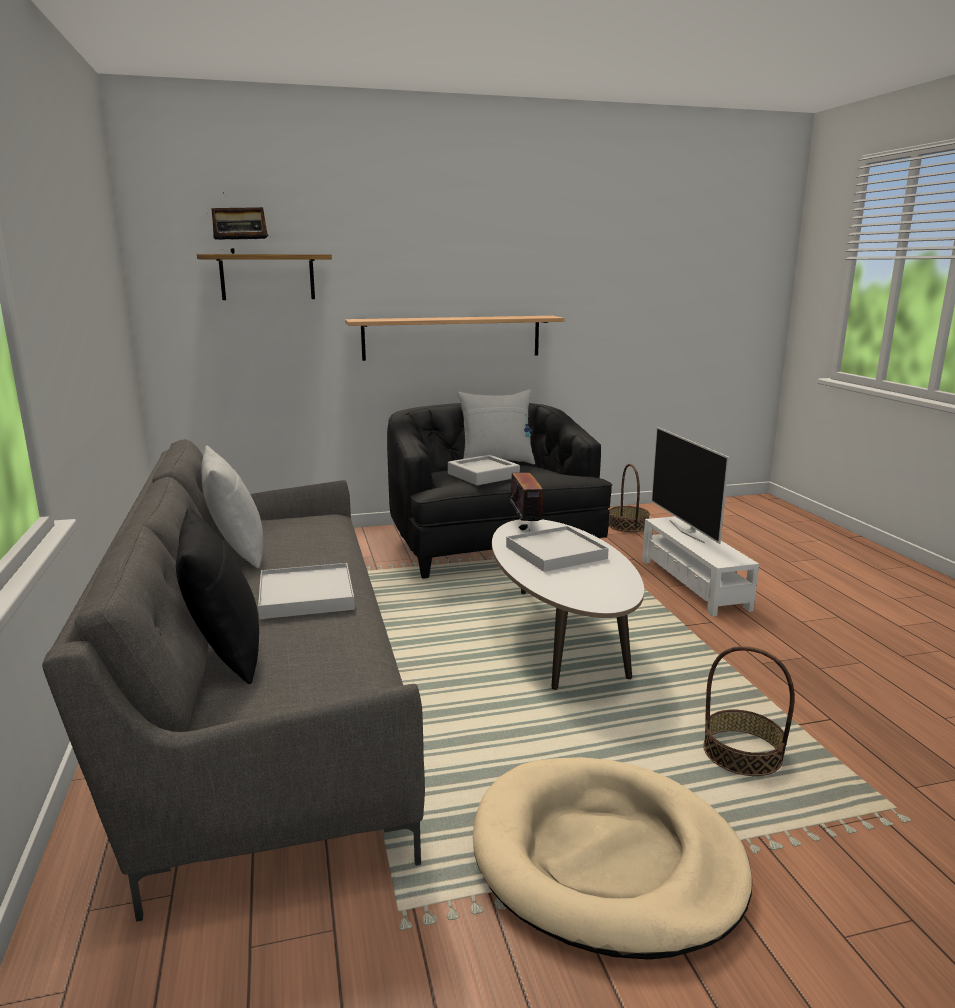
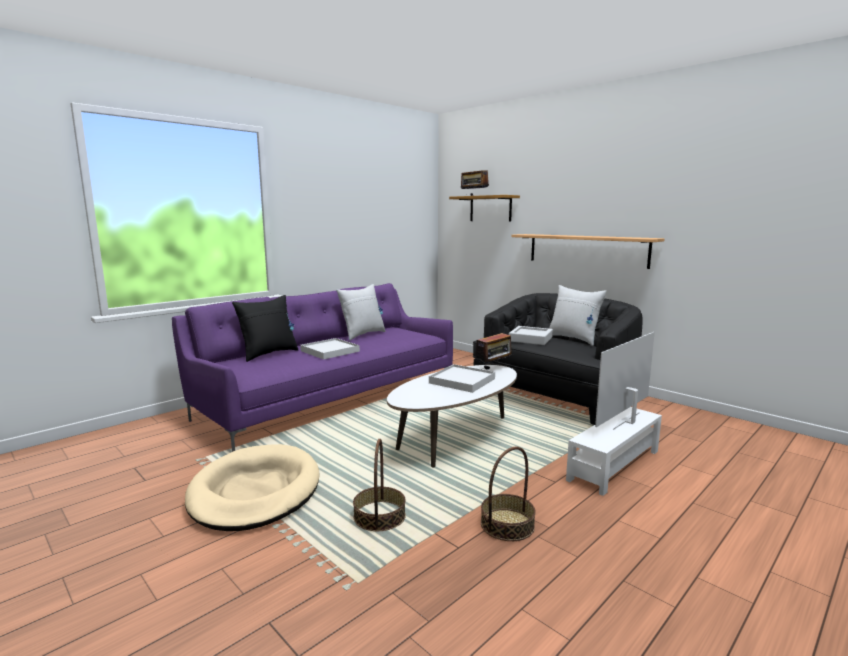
camera: 60 degrees right, 5 degrees down
grey sofa [42,439,425,921] -> purple sofa [172,283,453,452]
basket [609,464,650,532] -> basket moved to [481,446,536,541]

